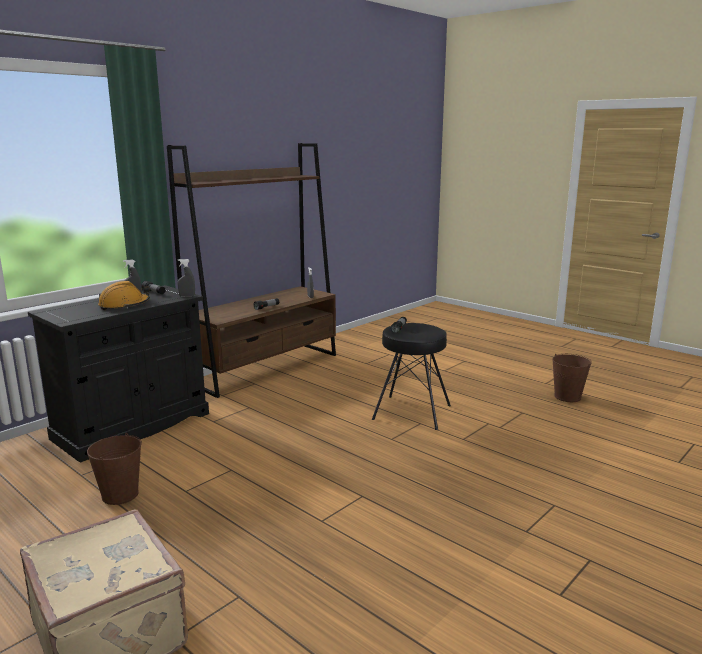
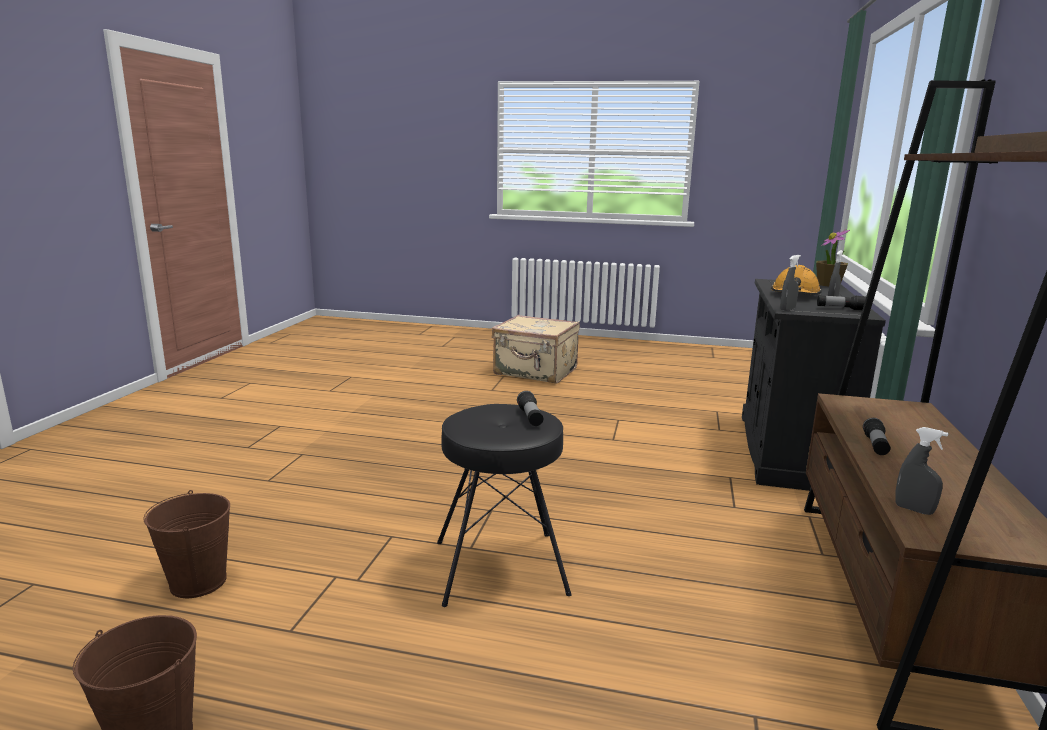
camera: 150 degrees right, 0 degrees up
brown bucket [87,433,142,505] -> brown bucket moved to [143,490,230,598]
none -> potted plant [816,229,850,286]

